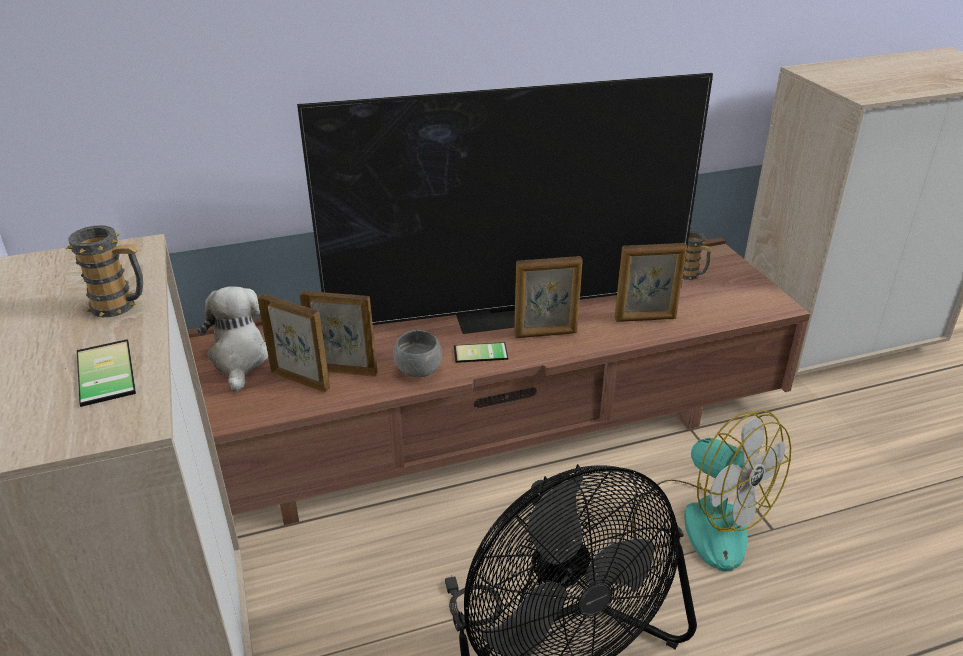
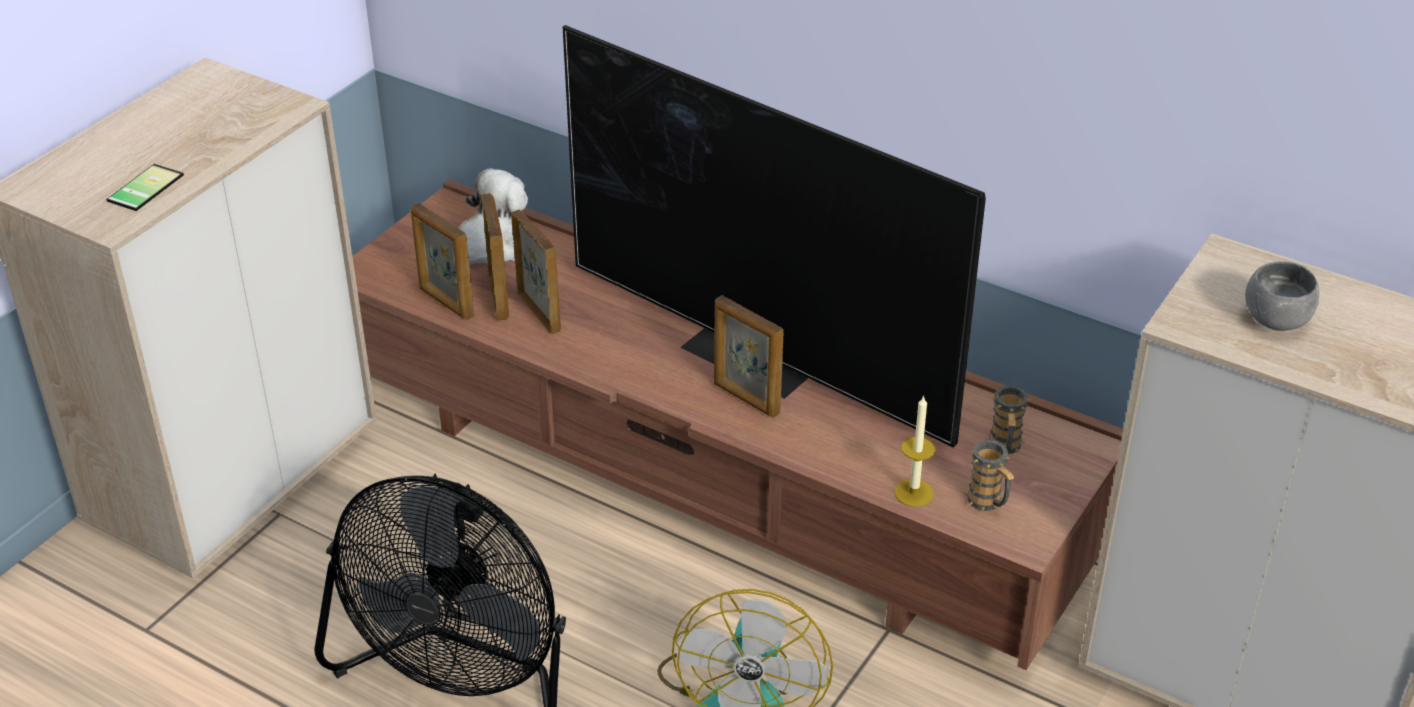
camera: 50 degrees right, 5 degrees up
mug [66,225,143,317] -> mug moved to [965,440,1014,511]
grey bowl [393,330,442,377] -> grey bowl moved to [1245,262,1319,331]
phone [454,342,508,363] -> none
picture frame [615,243,687,322] -> picture frame moved to [411,203,474,320]
none -> candle [894,395,936,507]

